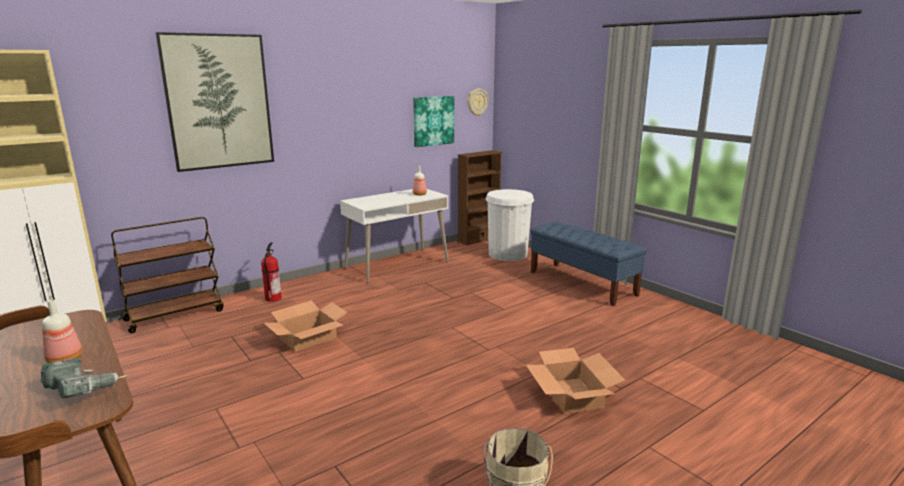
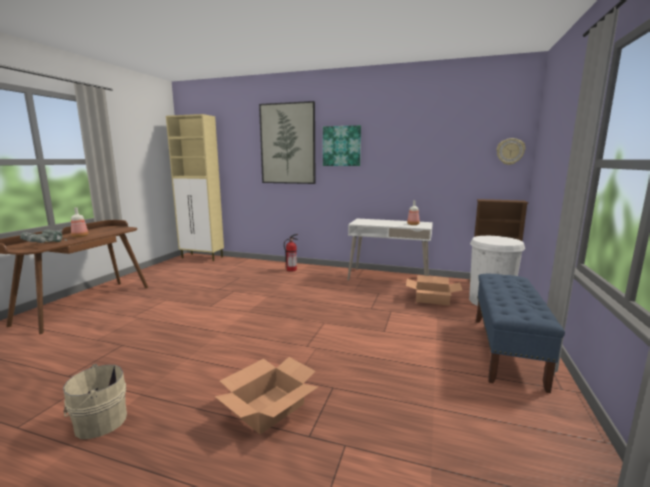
camera: 55 degrees right, 5 degrees down
brown cart [111,217,224,333] -> none
cardboard box [264,300,348,352] -> cardboard box moved to [406,275,463,305]
picture [413,96,454,147] -> picture moved to [323,125,361,166]

